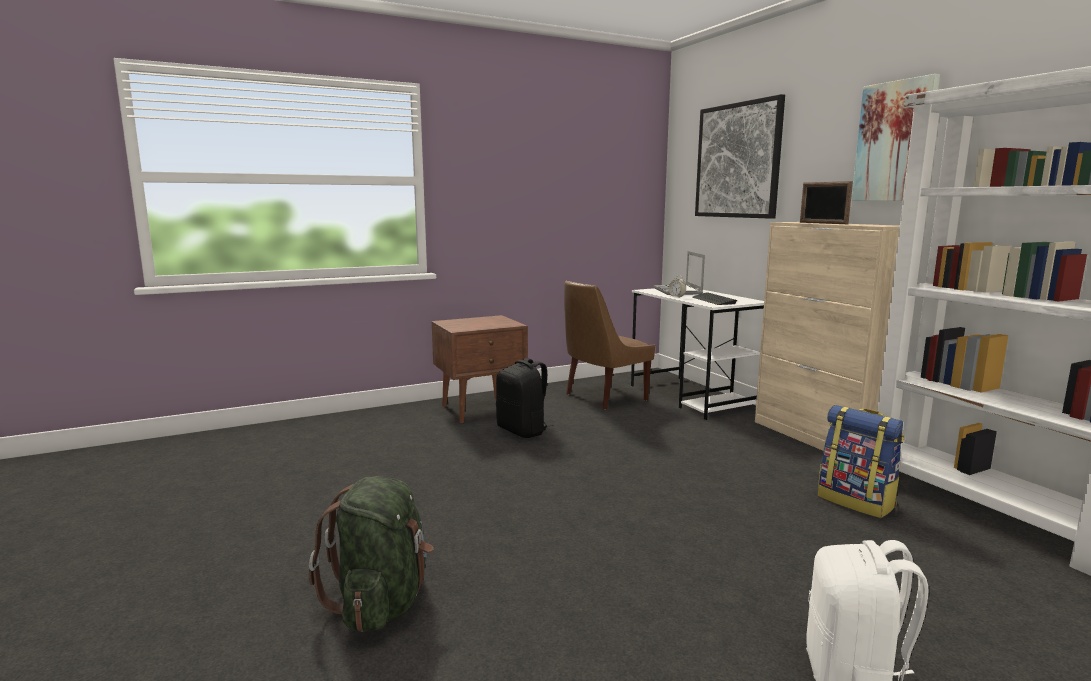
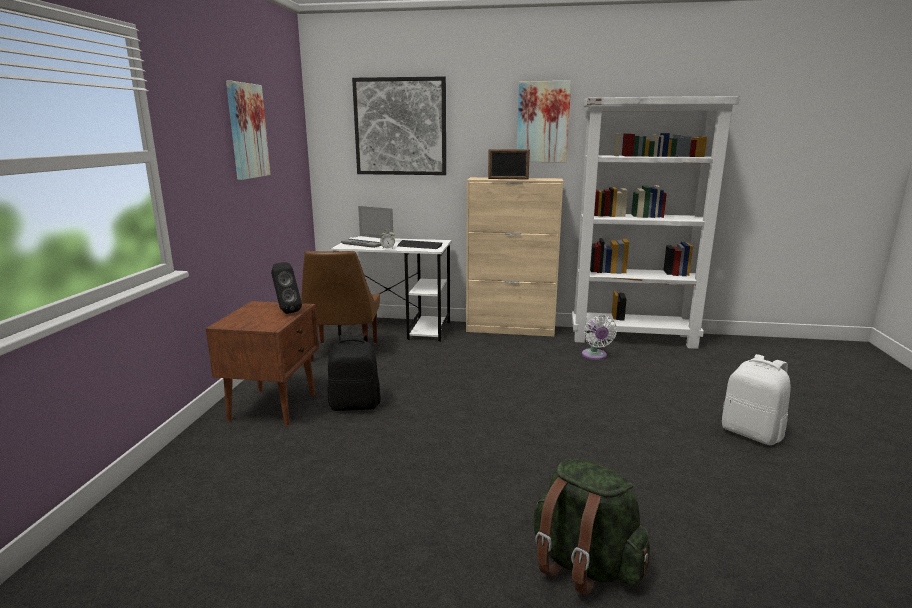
camera: 55 degrees left, 5 degrees up
backpack [818,405,904,518] -> white fan [582,315,617,360]
none -> picture [226,81,271,180]
none -> black speaker [271,262,302,314]

